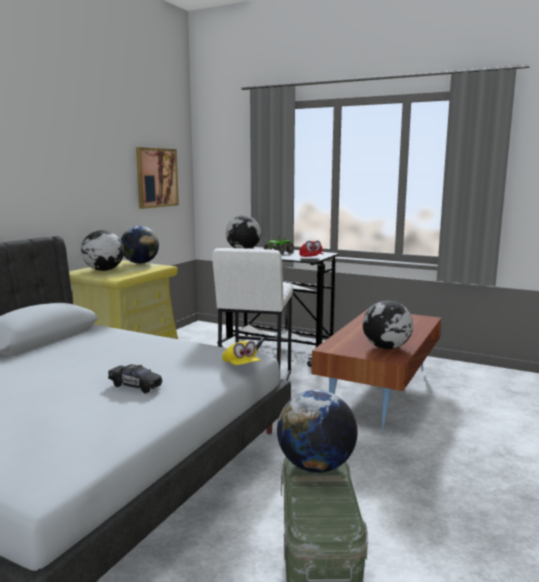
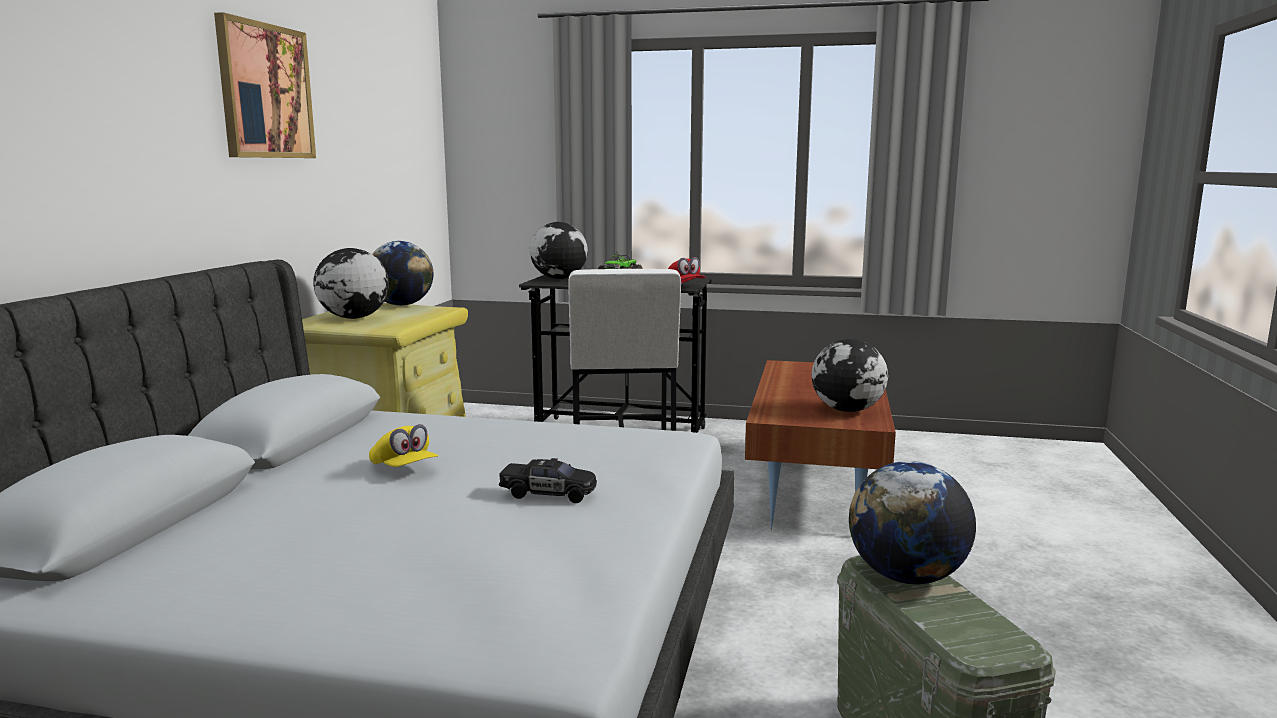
camera: 15 degrees left, 0 degrees up
picture [136,147,179,209] -> picture moved to [214,12,316,158]
yellow cap [222,341,261,365] -> yellow cap moved to [369,424,438,467]

